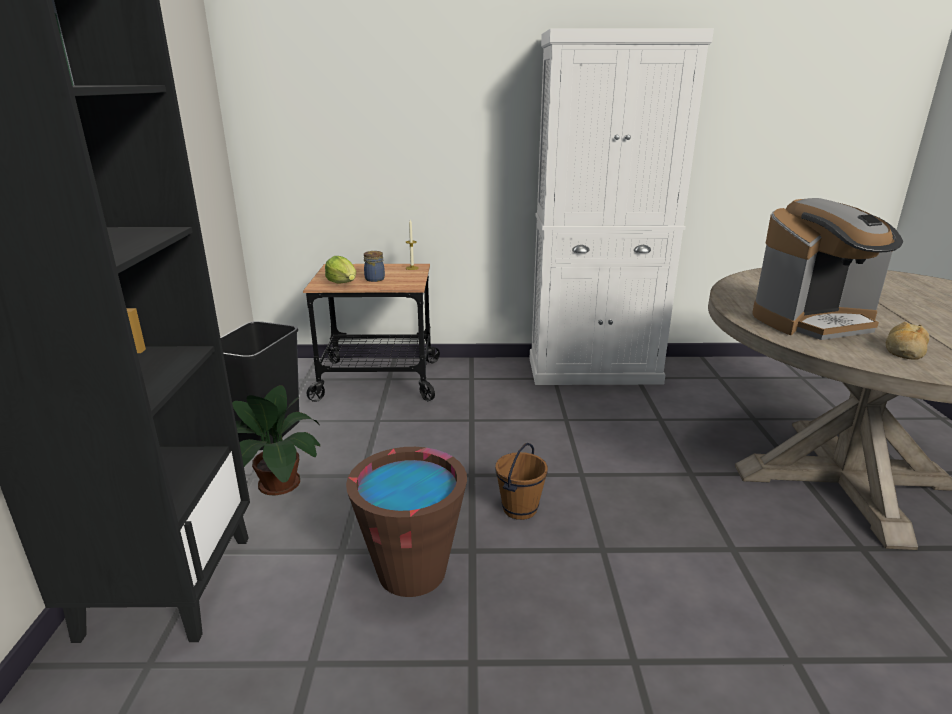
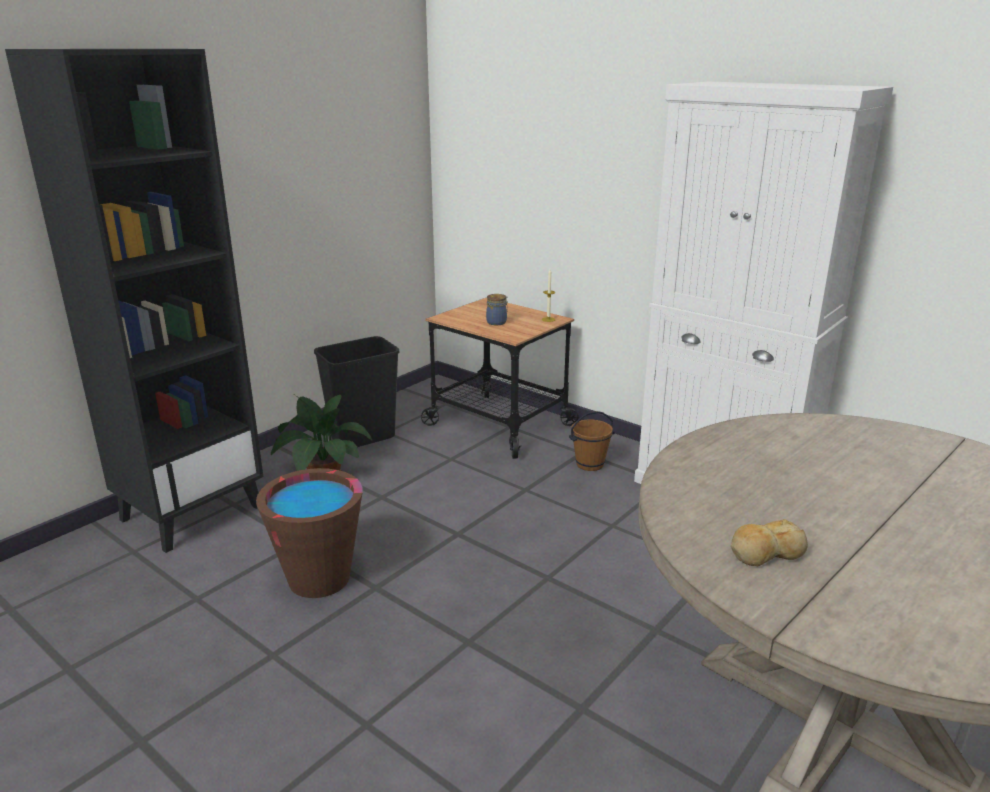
camera: 40 degrees right, 0 degrees up
lettuce [325,256,356,284] -> none
brown bucket [495,443,548,520] -> brown bucket moved to [569,411,614,471]
coffee machine [752,198,903,340] -> none

